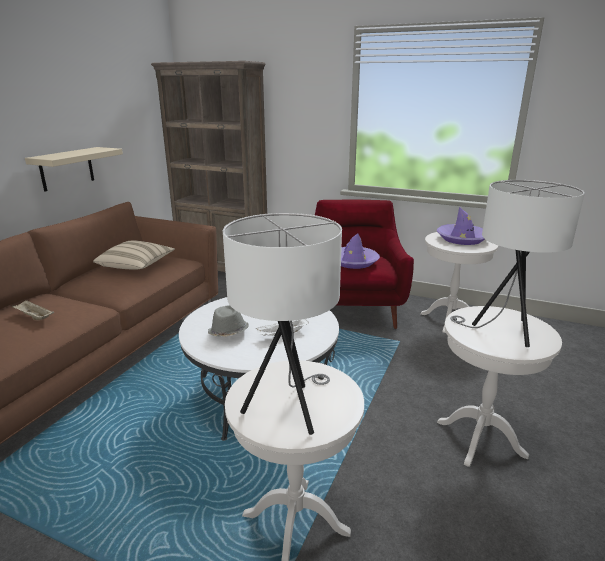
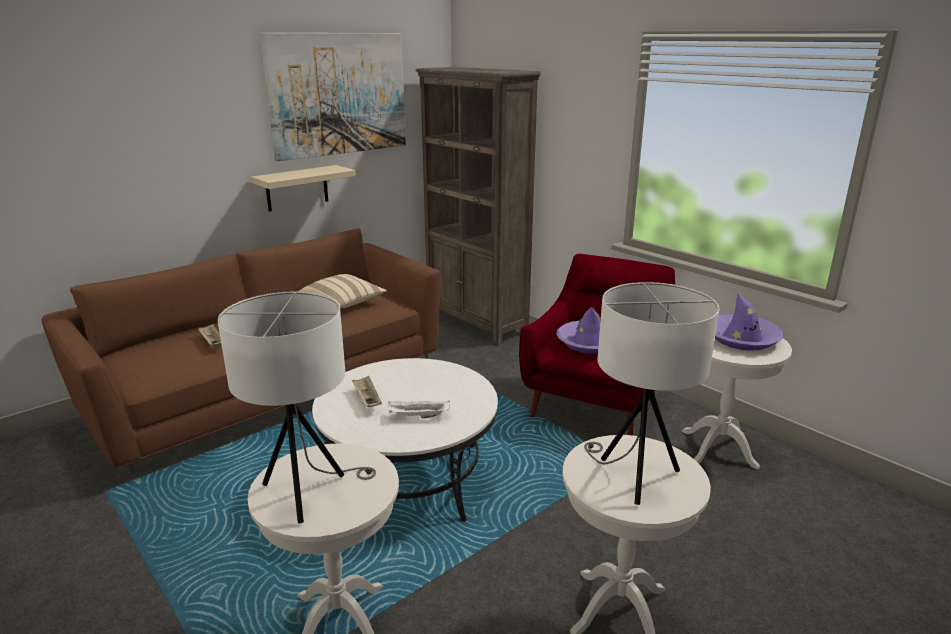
camera: 25 degrees right, 0 degrees up
grey hat [208,305,249,337] -> beige tray [352,376,382,407]
none -> picture [260,33,406,161]

